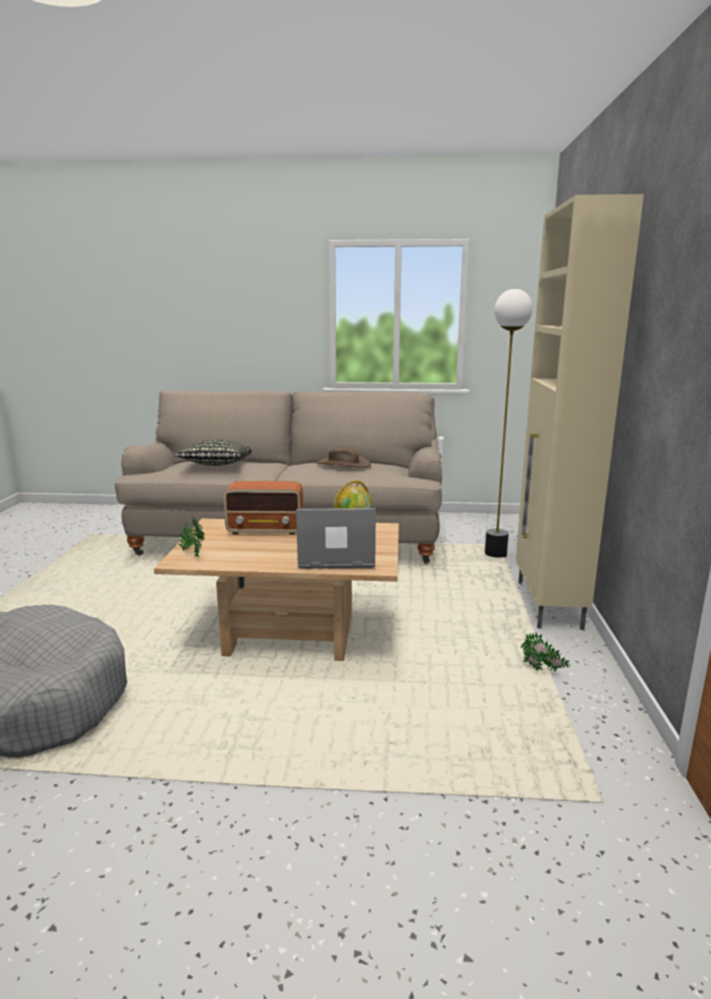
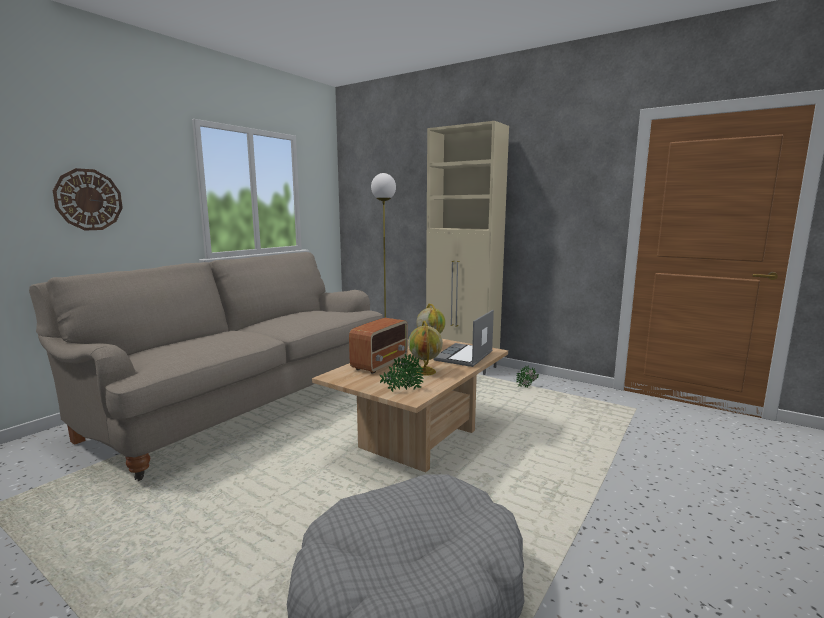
camera: 60 degrees left, 5 degrees down
pillow [176,440,253,466] -> none
brown hat [316,446,371,468] -> none
none -> wall clock [53,168,123,230]
none -> globe [408,321,443,376]

